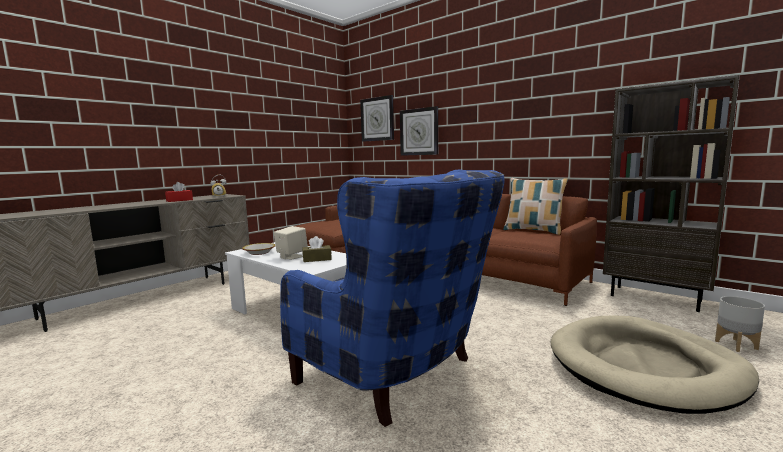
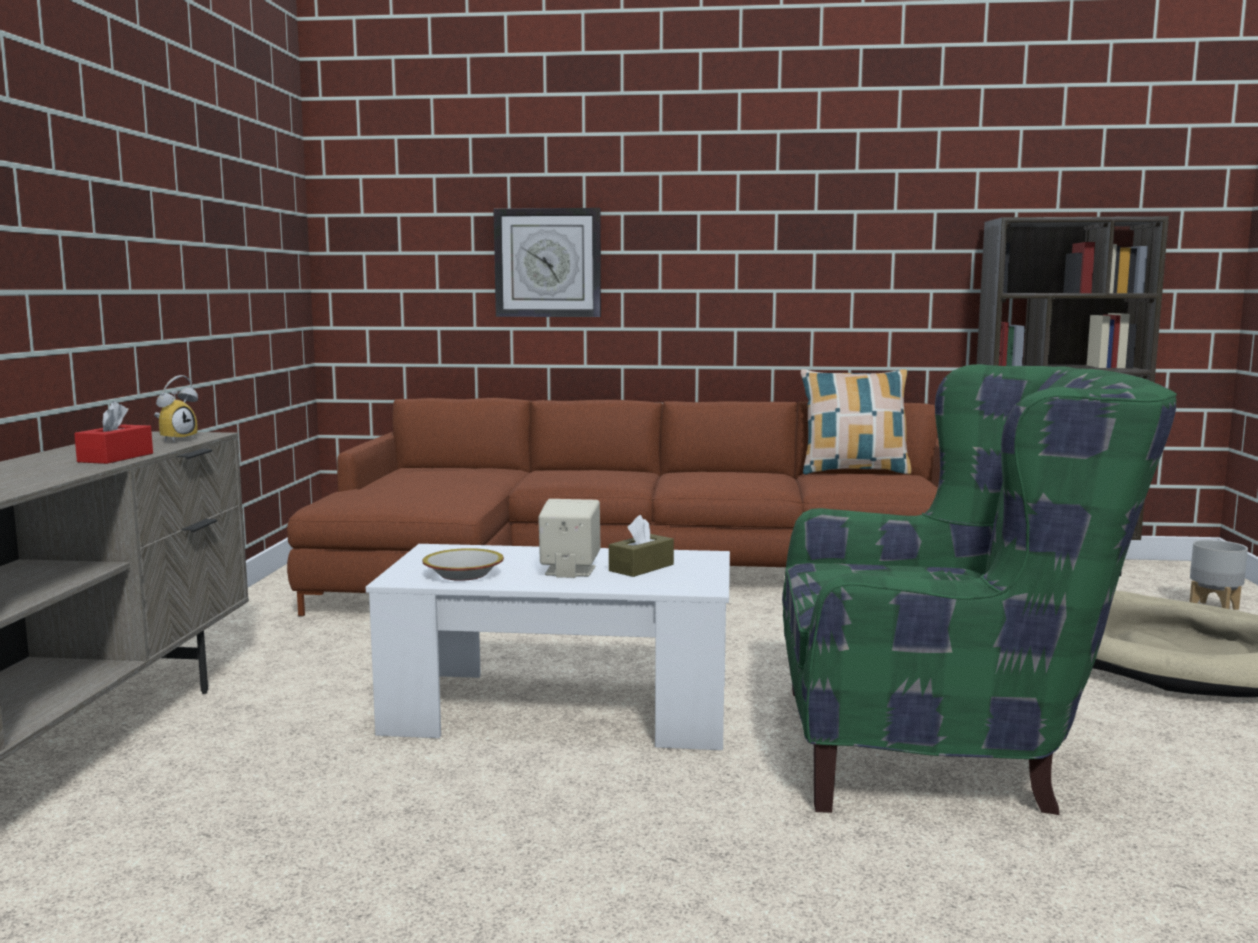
camera: 35 degrees left, 0 degrees up
blue armchair [280,170,505,427] -> green armchair [782,364,1177,815]
wall clock [360,95,394,142] -> none

